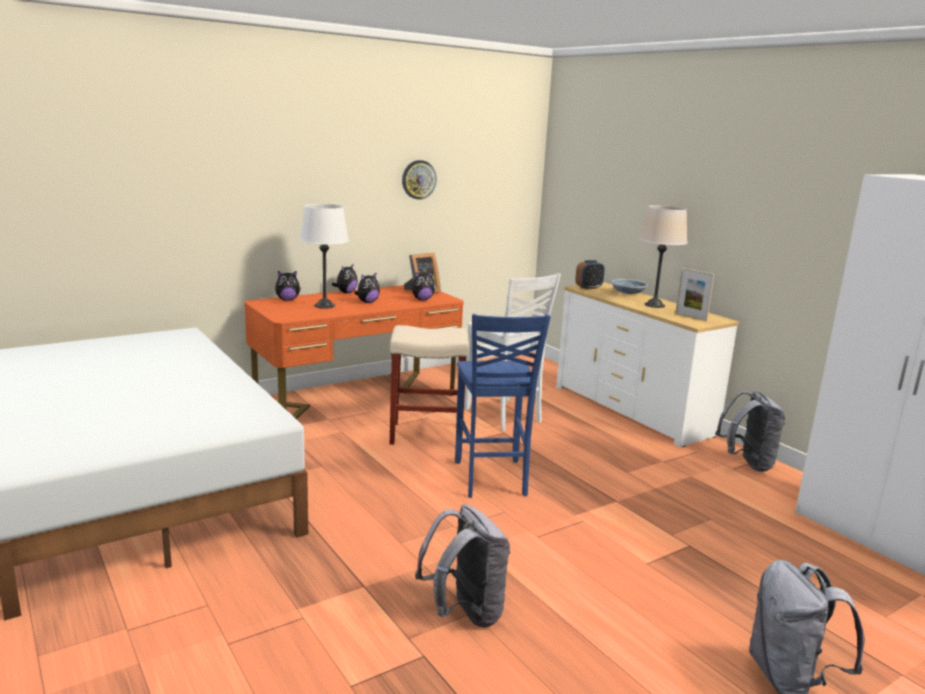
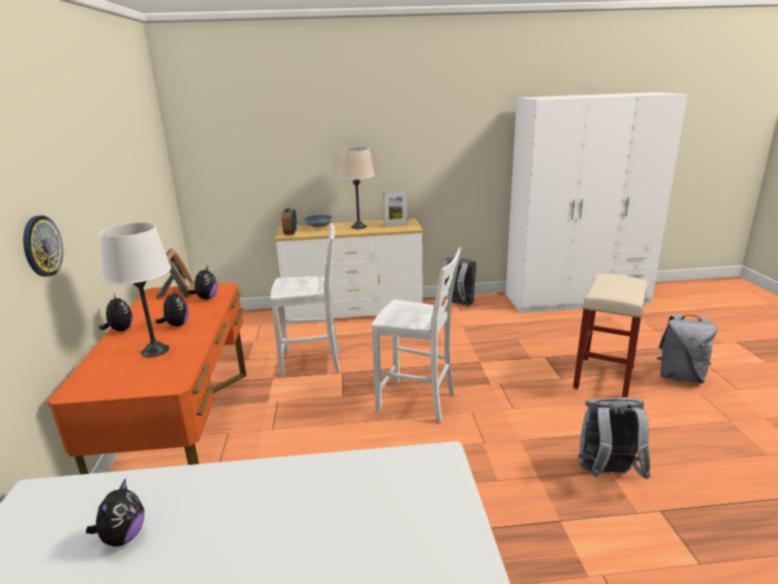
camera: 60 degrees left, 5 degrees up
plush toy [275,271,301,301] -> plush toy moved to [86,478,144,547]
beige stool [390,325,469,445] -> beige stool moved to [573,274,647,398]
wall clock [402,160,437,199] -> wall clock moved to [23,216,63,277]
blue chair [455,314,551,498] -> white chair [372,247,462,423]

